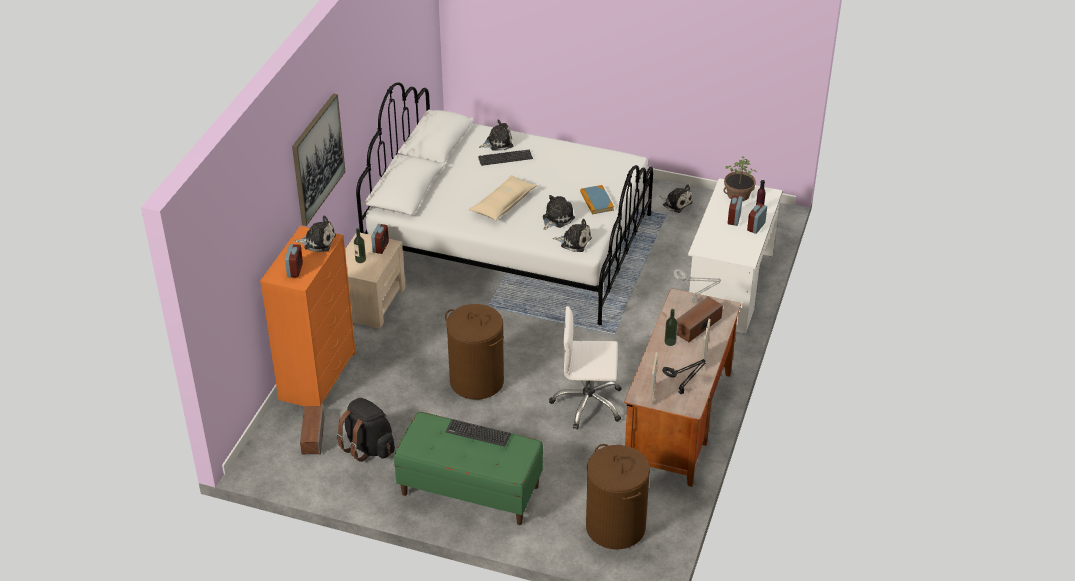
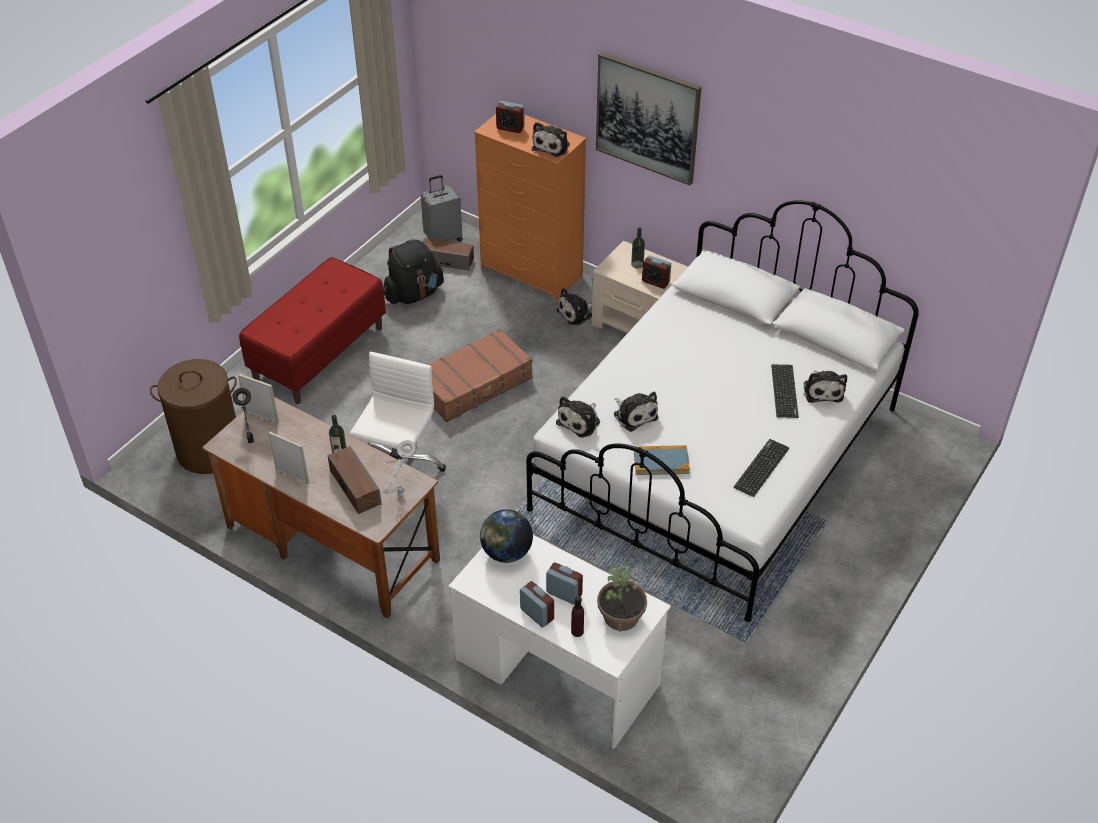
camera: 105 degrees right, 5 degrees up
green bench [394,412,543,525] -> red bench [239,257,386,404]
brown laundry basket [445,304,504,400] -> brown suitcase [428,328,533,422]
keyboard [445,419,511,447] -> keyboard moved to [734,439,789,497]
beige pillow [468,175,537,221] -> none
plush toy [659,184,693,213] -> plush toy moved to [556,288,592,325]
none -> grey suitcase [421,175,463,241]
none -> globe [480,509,533,563]

